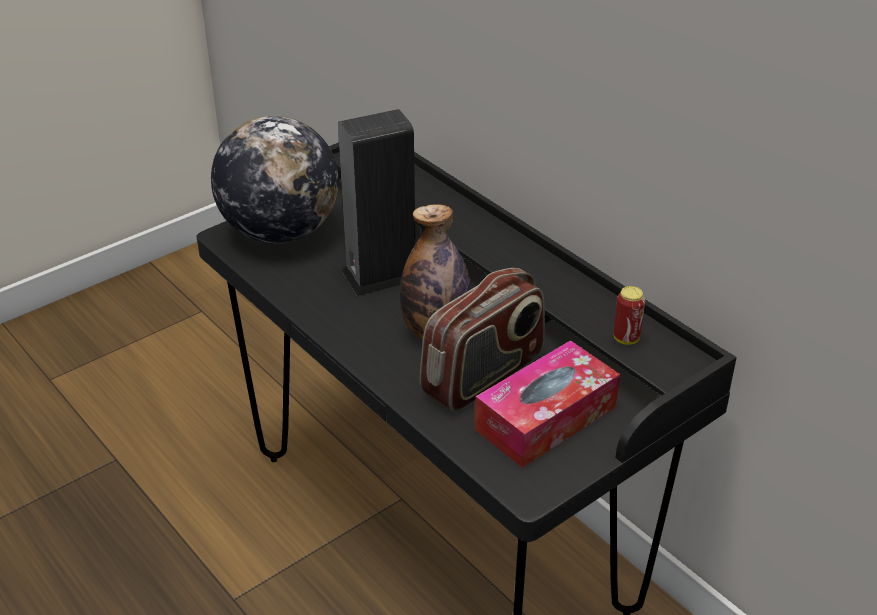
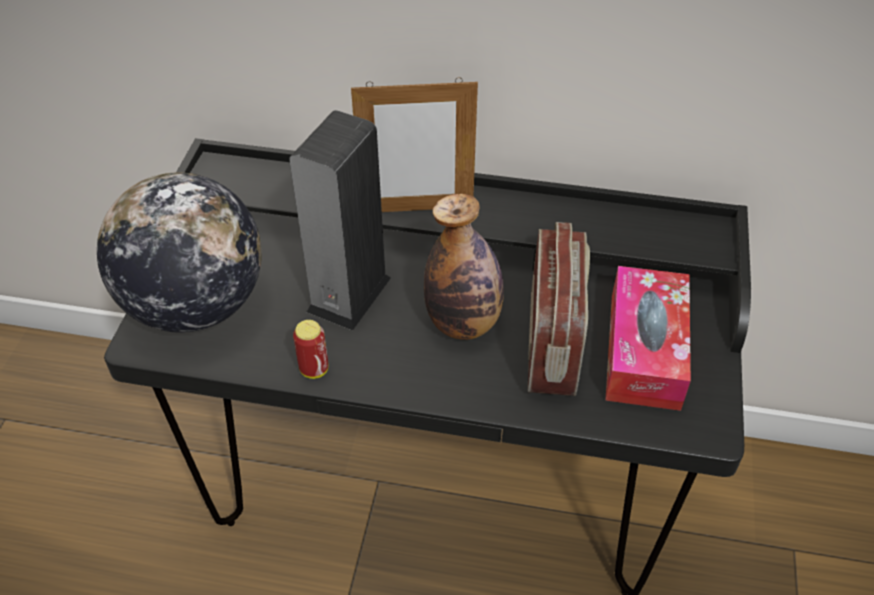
camera: 40 degrees left, 10 degrees up
can [613,286,645,345] -> can moved to [293,320,328,379]
none -> picture frame [351,77,478,212]

